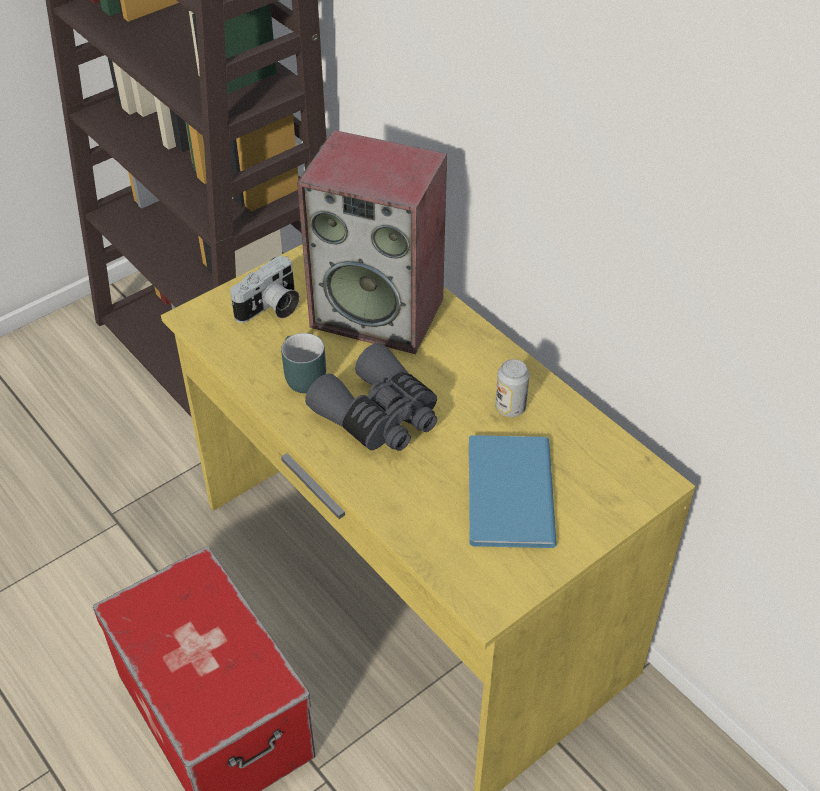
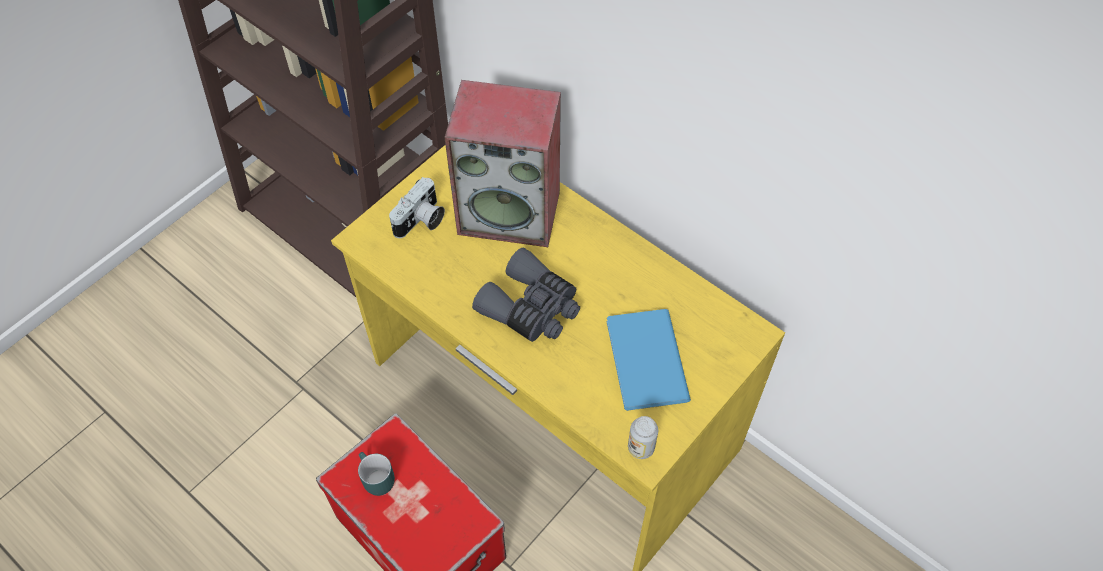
camera: 10 degrees left, 10 degrees up
turquoise mug [281,333,326,393] -> turquoise mug moved to [358,452,395,496]
can [495,359,529,417] -> can moved to [628,416,658,459]

